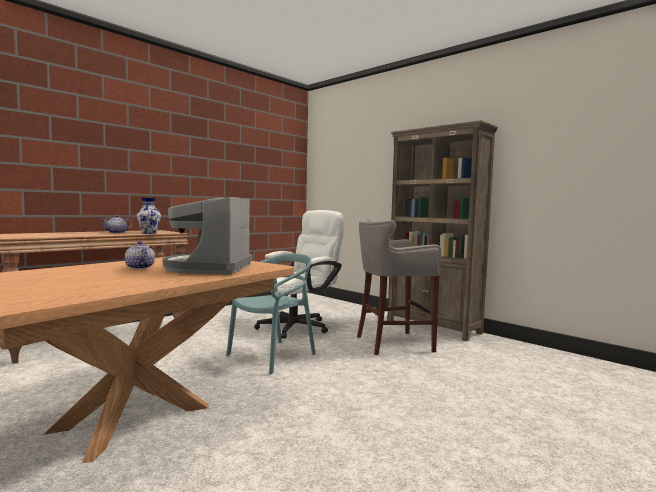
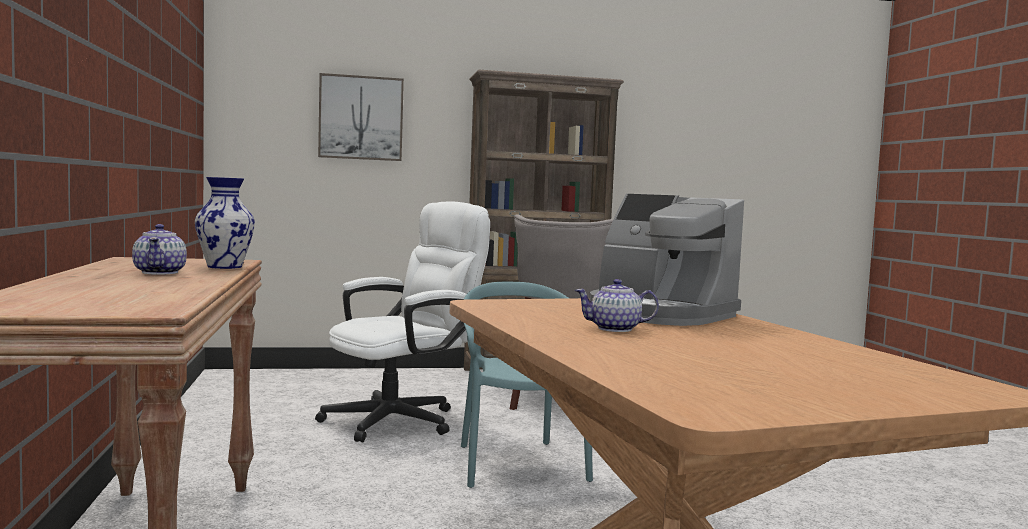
camera: 55 degrees left, 0 degrees up
white office chair [254,210,344,339] -> white office chair turned 60 degrees clockwise [315,201,490,442]
none -> picture [318,73,404,161]

